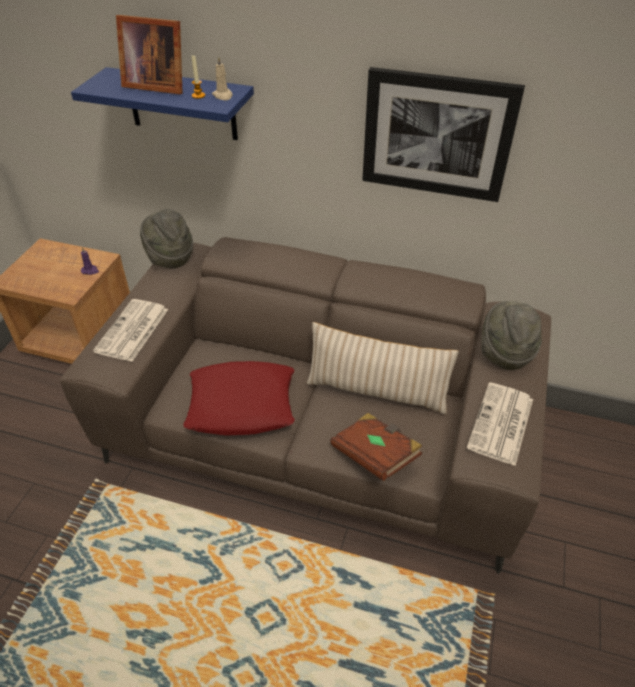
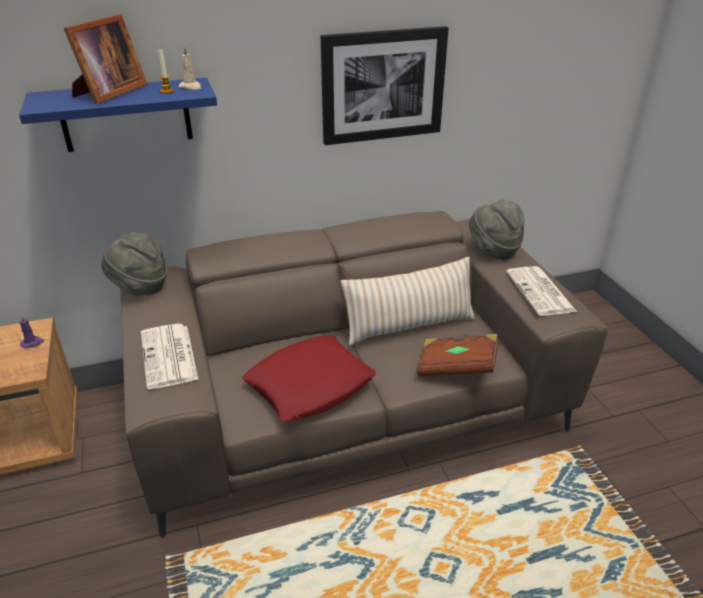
camera: 35 degrees left, 10 degrees down
picture frame [116,15,182,94] -> picture frame turned 45 degrees counterclockwise [64,14,147,104]

